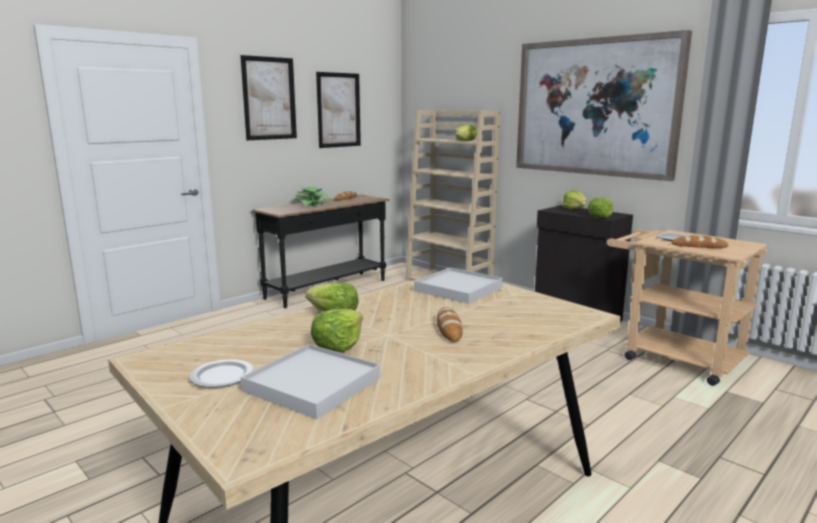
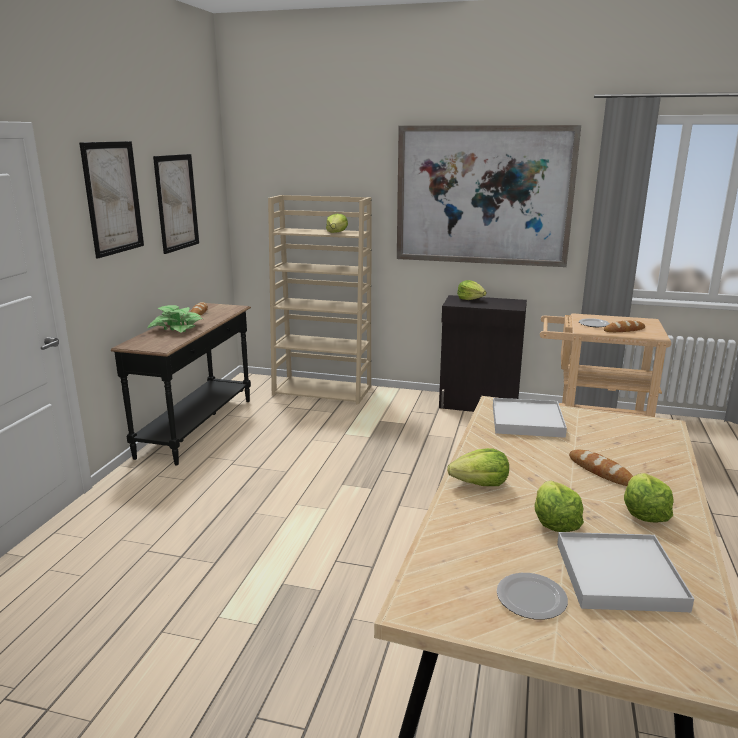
camera: 30 degrees left, 5 degrees up
lettuce [588,198,613,218] -> lettuce moved to [624,473,674,522]

